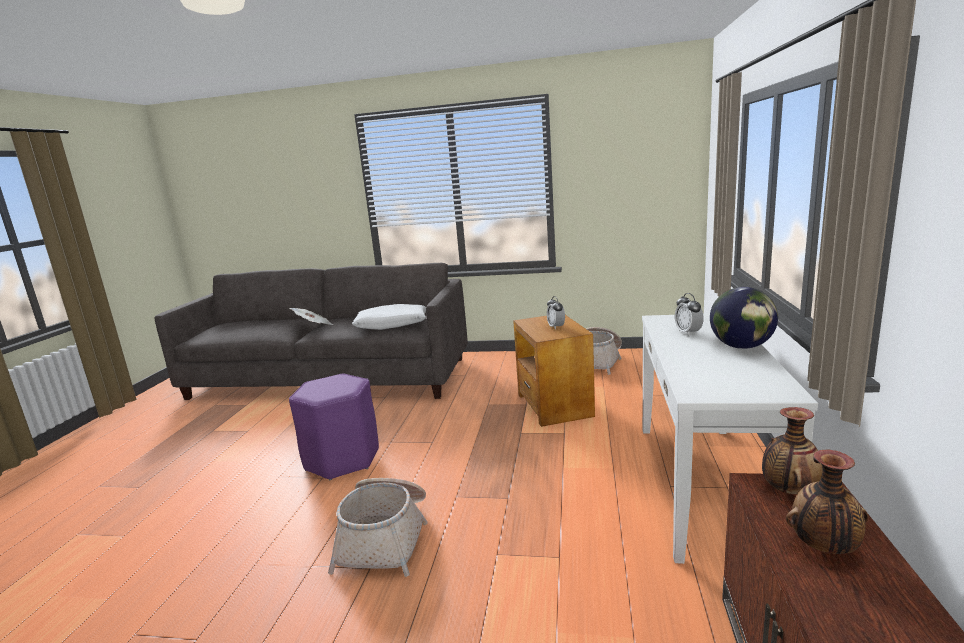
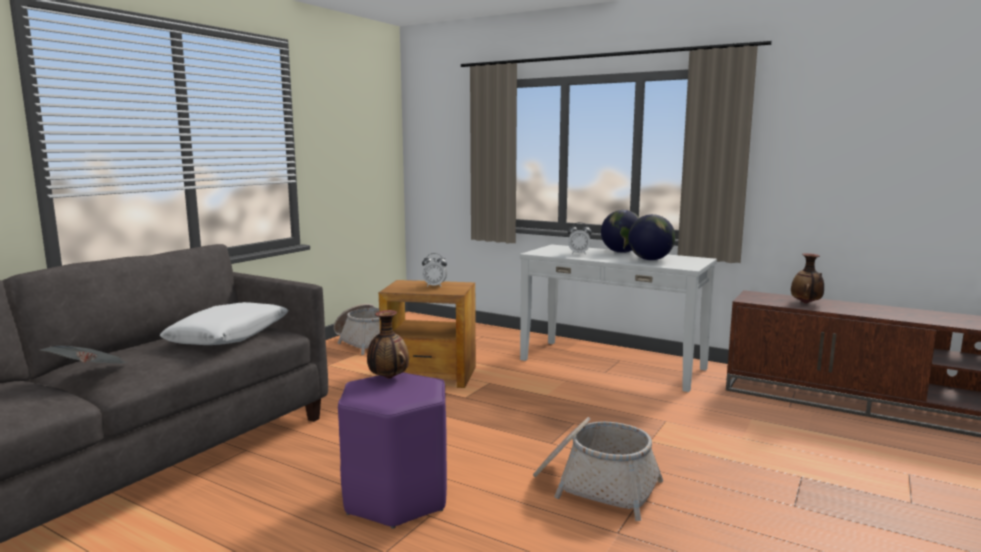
camera: 70 degrees left, 5 degrees down
vase [762,407,822,495] -> vase moved to [367,310,409,379]
none -> globe [628,214,675,260]

